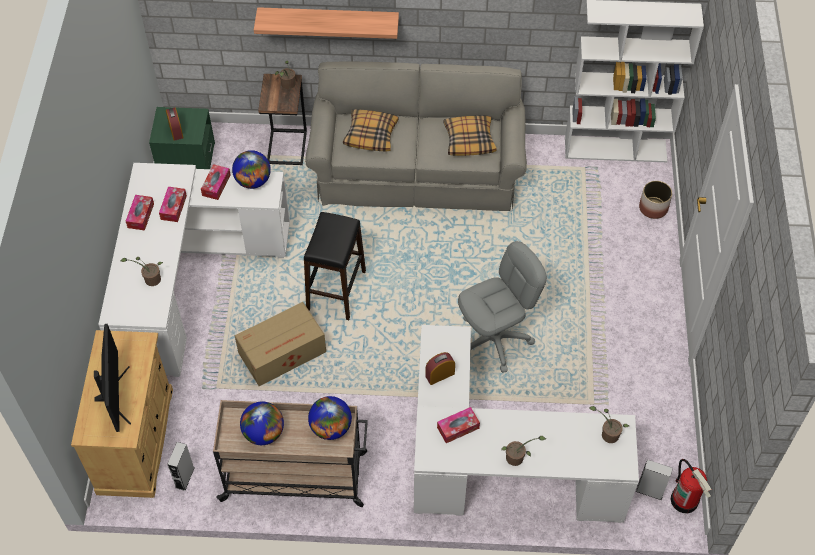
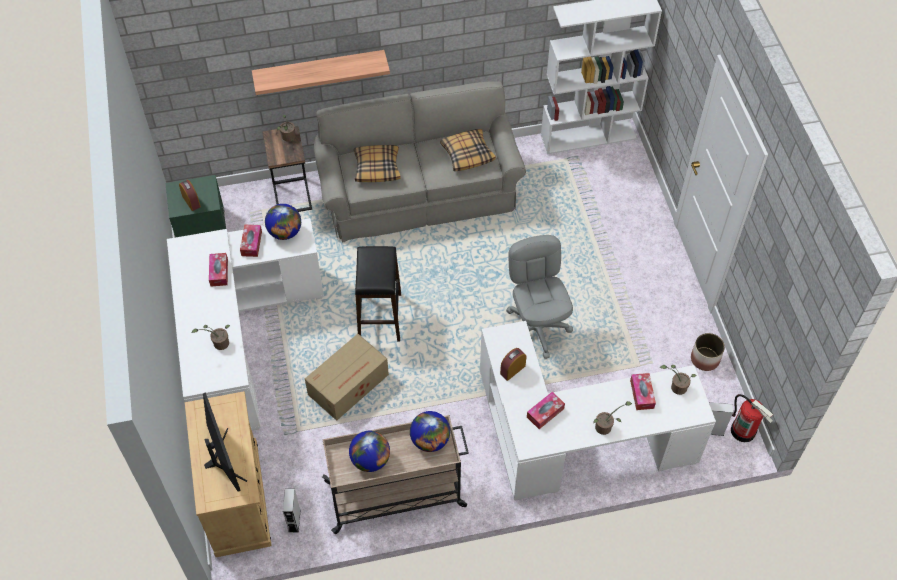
camera: 15 degrees left, 0 degrees up
tissue box [126,195,154,230] -> tissue box moved to [630,373,656,410]
grey office chair [458,241,547,373] -> grey office chair turned 60 degrees counterclockwise [506,235,573,359]
planter [639,181,672,219] -> planter moved to [691,333,725,371]

